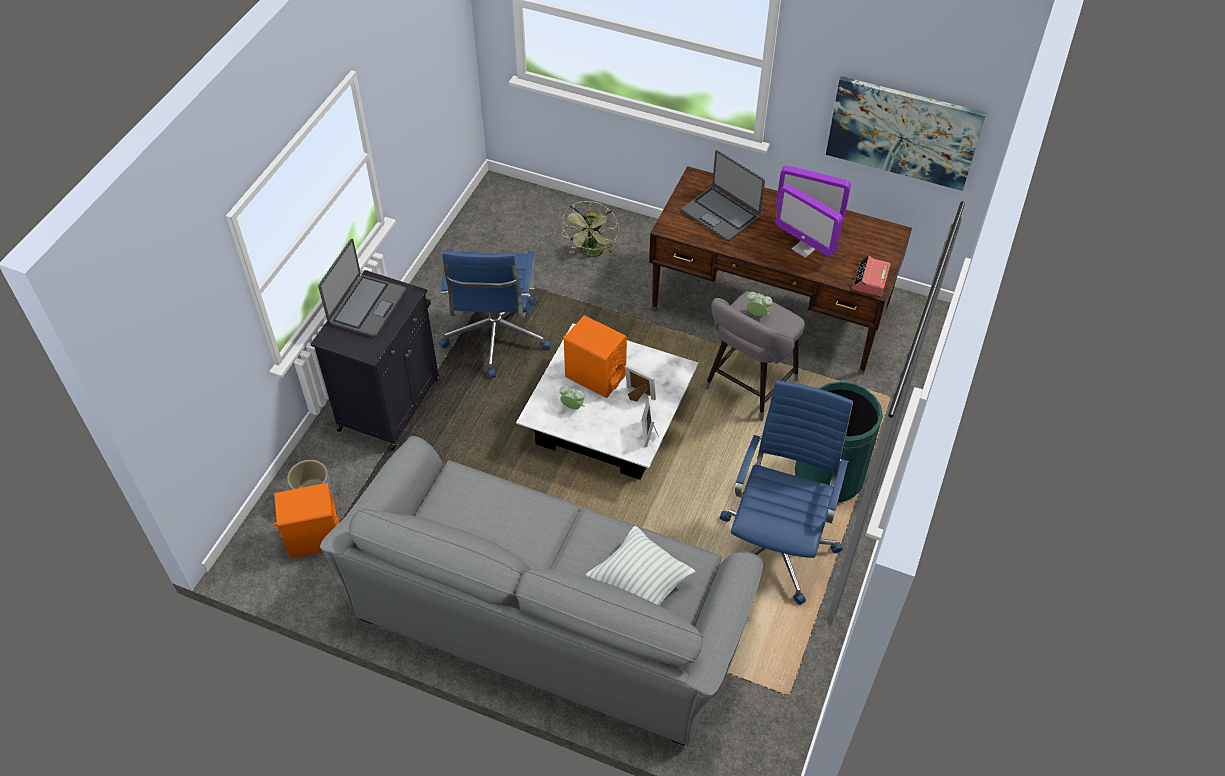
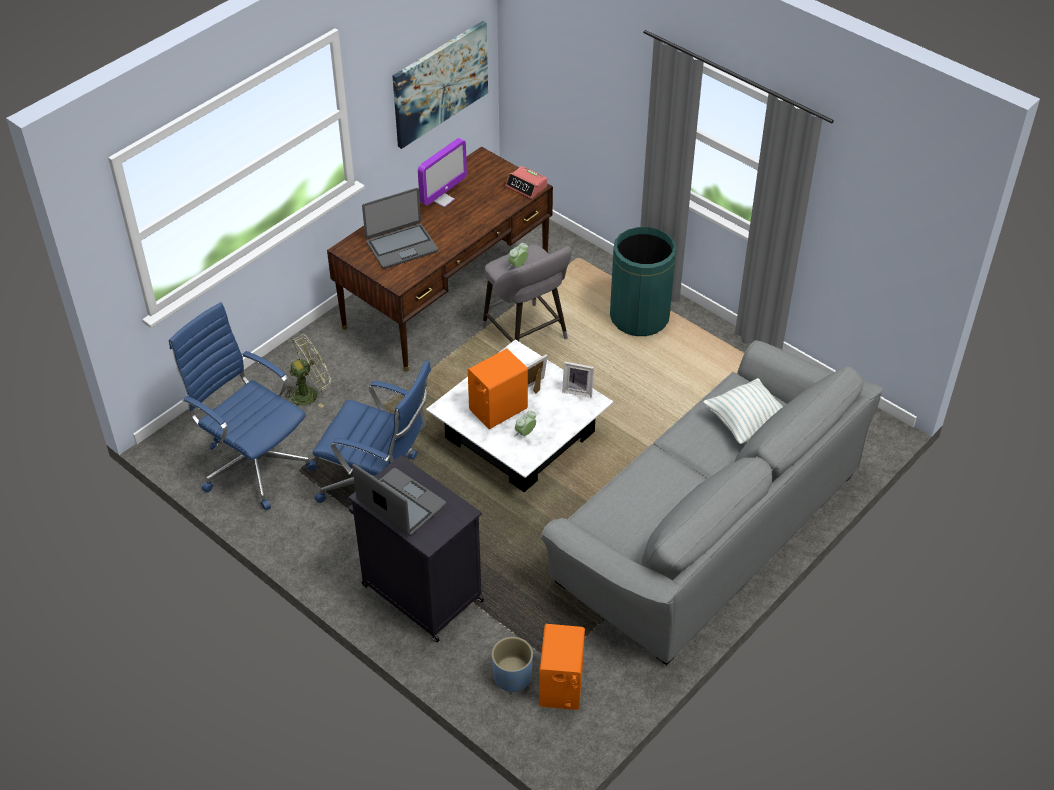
camera: 70 degrees left, 5 degrees down
green fan [562,201,619,257] -> green fan turned 60 degrees counterclockwise [282,334,331,407]
blue office chair [720,380,853,605] -> blue office chair moved to [169,302,317,510]
monitor [776,184,843,258] -> none

